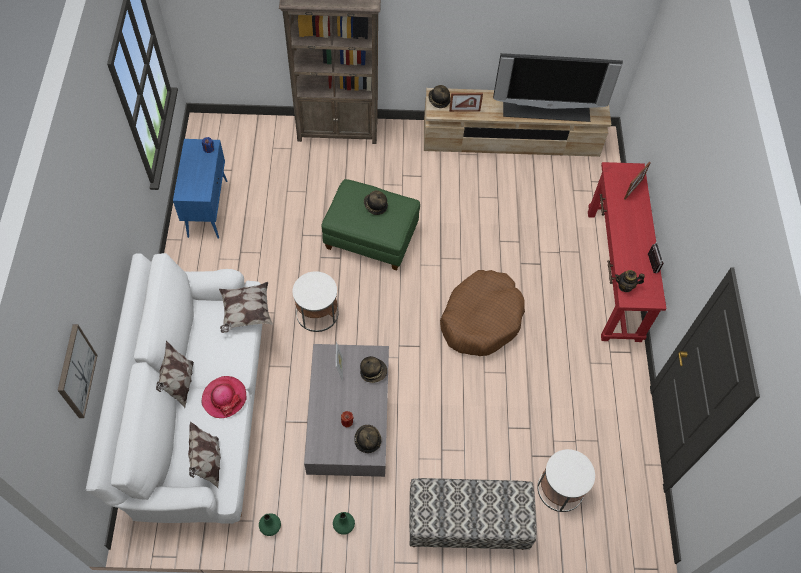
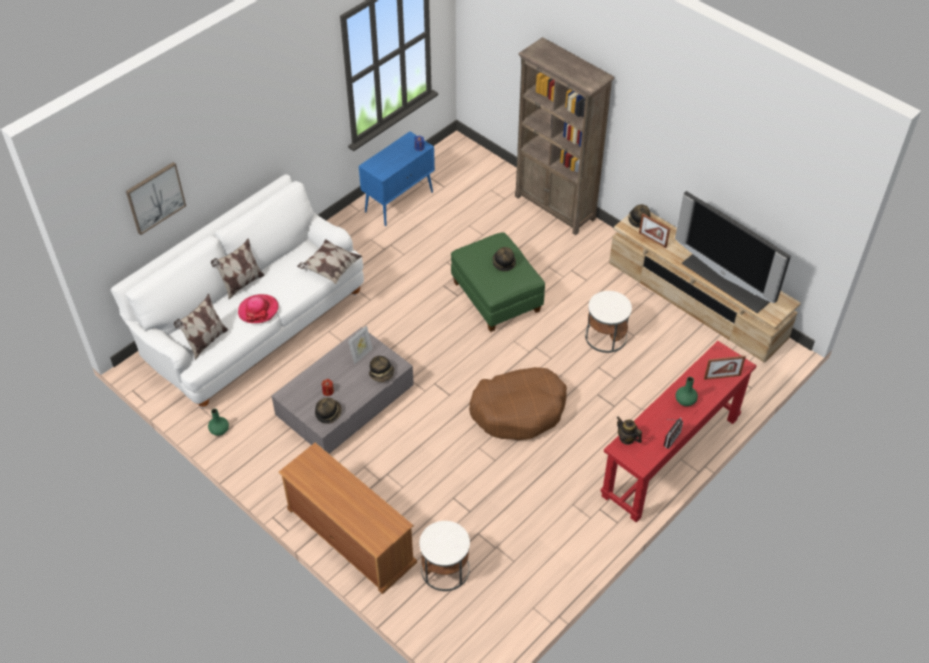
camera: 45 degrees right, 10 degrees down
white side table [293,271,338,332] -> white side table moved to [585,291,632,353]
green vase [333,512,355,535] -> green vase moved to [676,377,698,406]
bench [409,478,536,550] -> brown tv stand [278,443,417,594]

